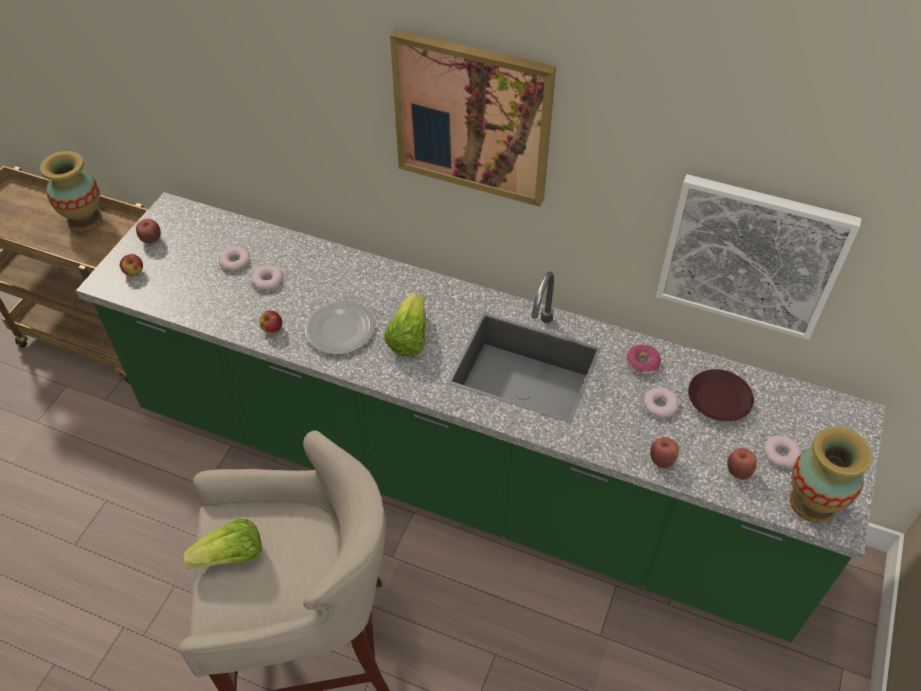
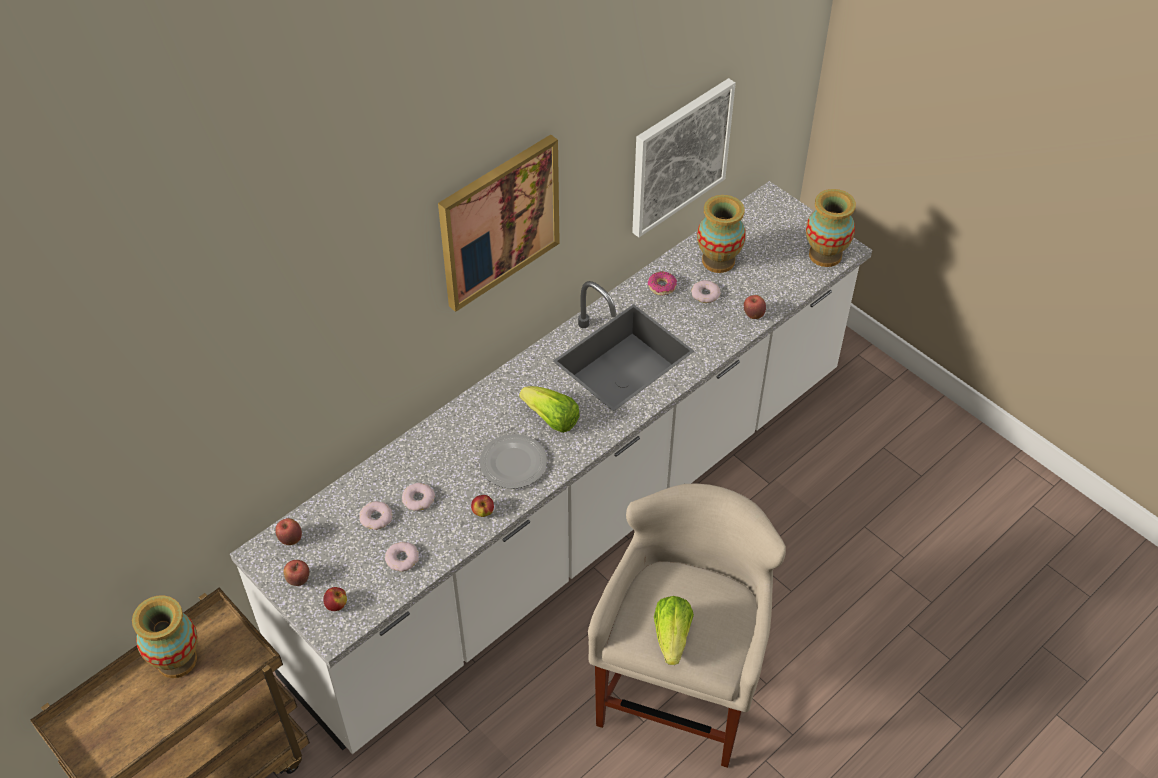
camera: 65 degrees left, 0 degrees up
green counter [76,192,886,642] -> white counter [230,181,872,754]
brown plate [688,369,754,422] -> vase [697,195,746,273]
apple [727,448,757,480] -> apple moved to [275,518,302,545]
donut [764,435,802,468] -> donut moved to [385,542,419,572]

